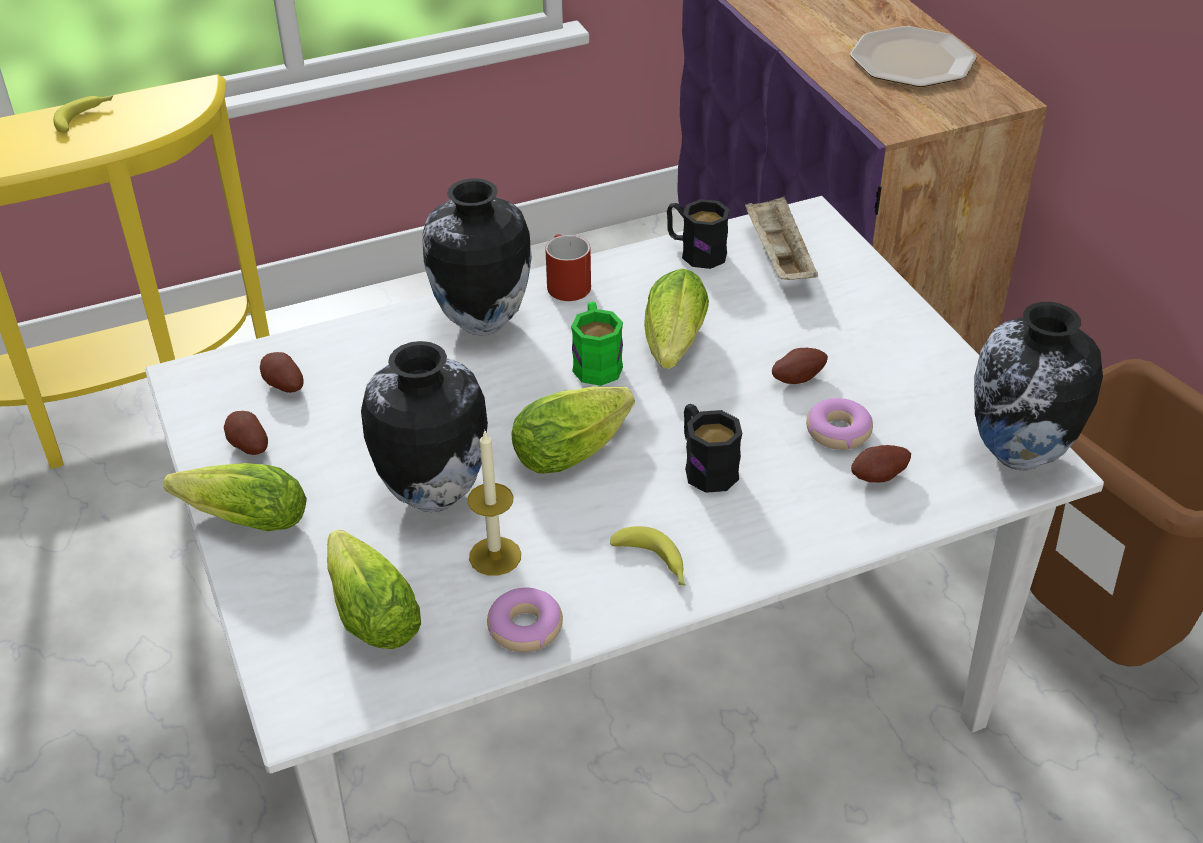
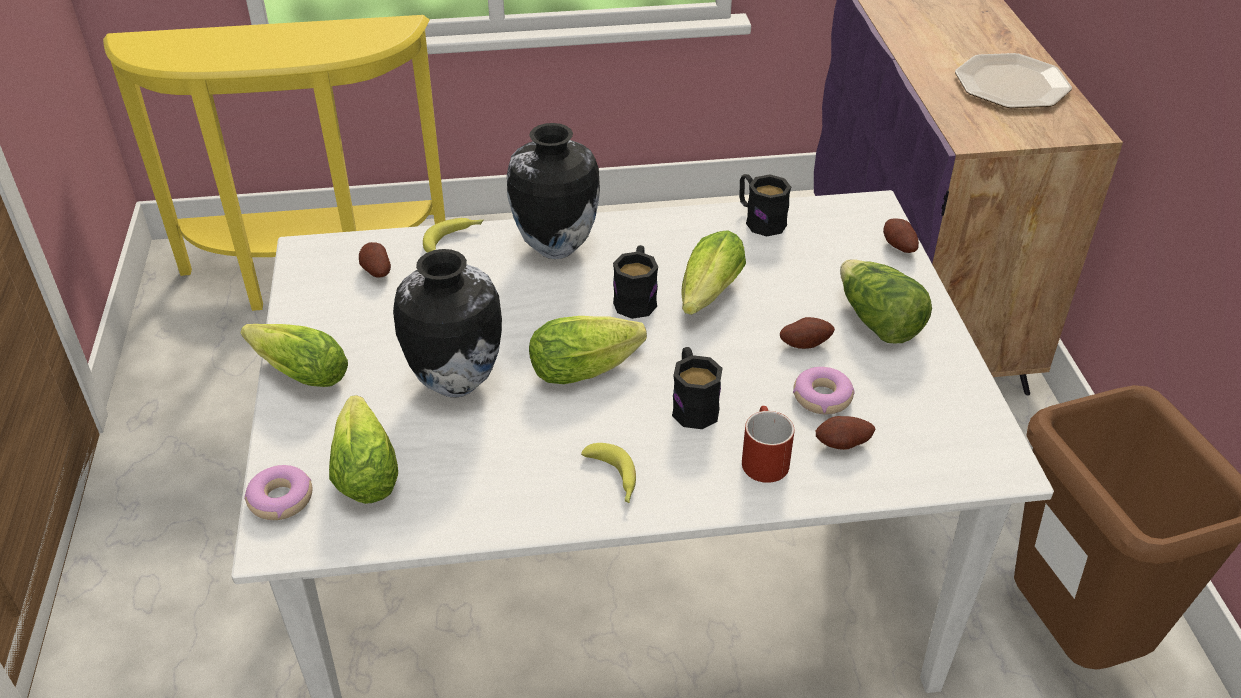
camera: 15 degrees right, 0 degrees up
banana [53,95,113,133] -> banana moved to [423,218,483,253]
potato [224,411,268,455] -> potato moved to [883,219,919,253]
candle [467,429,521,576] -> none
donut [487,588,563,652] -> donut moved to [244,465,312,520]
red mug [545,234,591,301] -> red mug moved to [742,406,795,483]
green mug [571,302,623,386] -> black mug [613,245,658,319]
beige tray [745,196,818,280] -> none
vase [974,302,1103,470] -> none
none -> lettuce [840,259,932,343]

